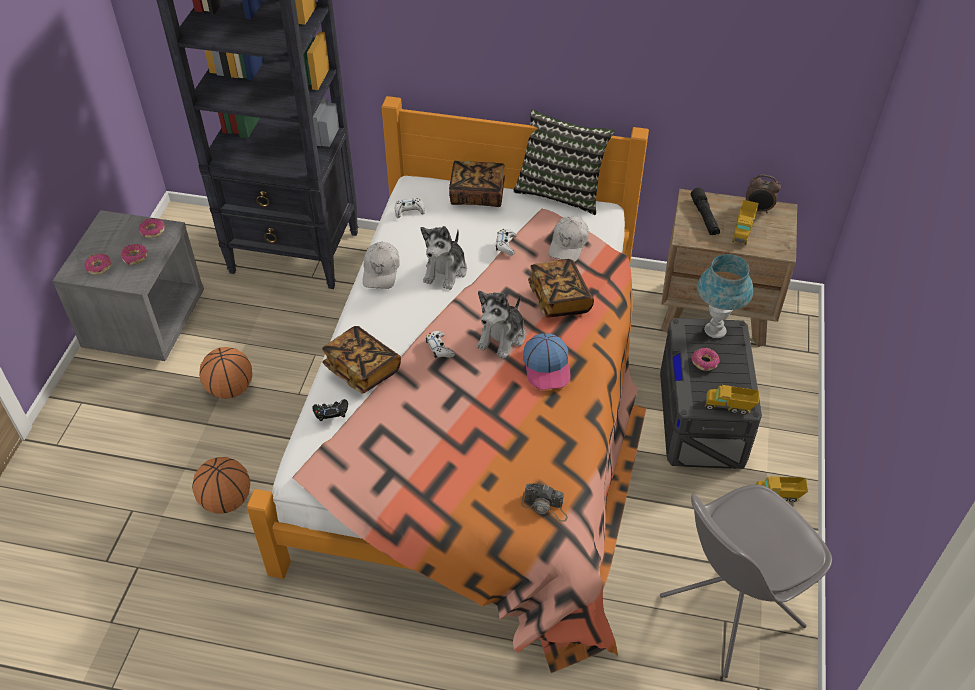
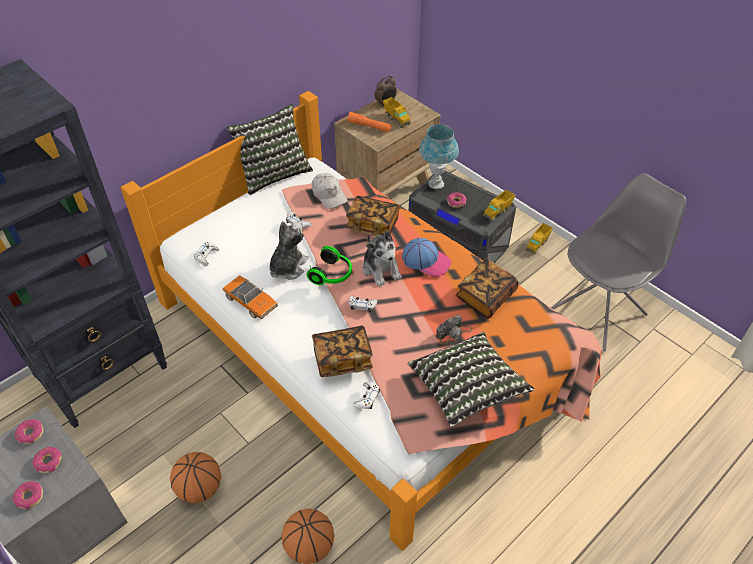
camera: 55 degrees left, 0 degrees up
black game controller [312,399,348,421] -> white game controller [353,382,380,409]
white cap [363,242,400,289] -> toy car [222,275,278,319]
plush toy [421,226,467,290] -> plush toy turned 120 degrees counterclockwise [269,221,309,280]
book [449,160,505,207] -> book moved to [456,259,519,319]
camera [521,483,568,522] -> camera moved to [436,315,473,344]
grey chair [660,485,832,678] -> grey chair turned 135 degrees counterclockwise [551,173,686,352]
black flashlight [691,188,720,235] -> orange flashlight [347,112,392,132]
none -> headphones [307,246,352,285]
none -> pillow [408,331,535,427]

